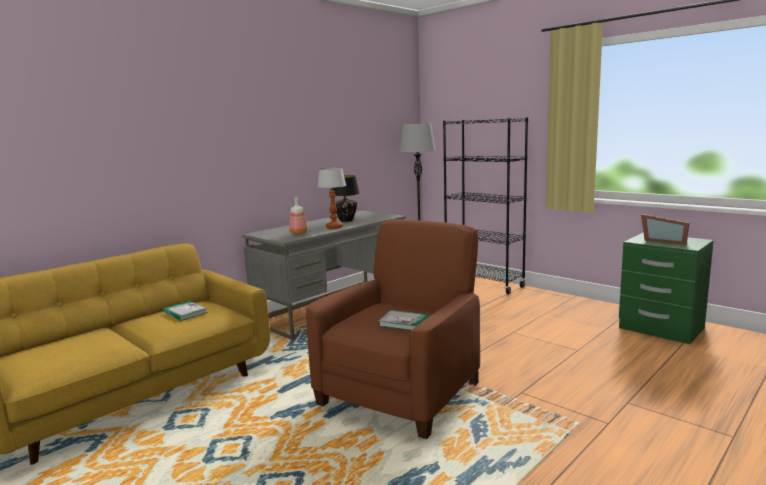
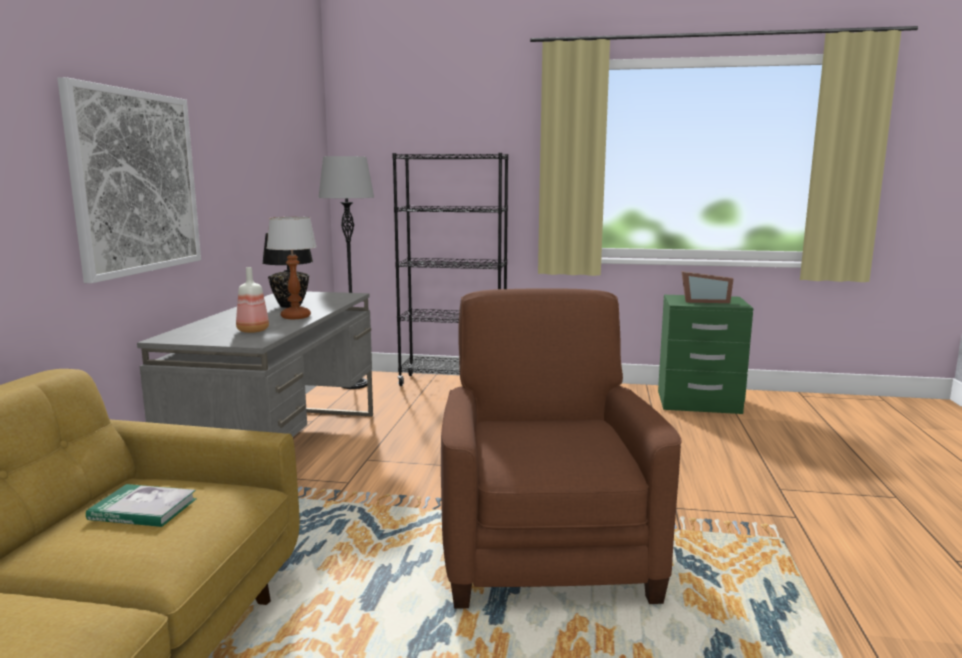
camera: 35 degrees left, 0 degrees up
book [378,310,431,331] -> none
none -> picture [57,77,201,283]

